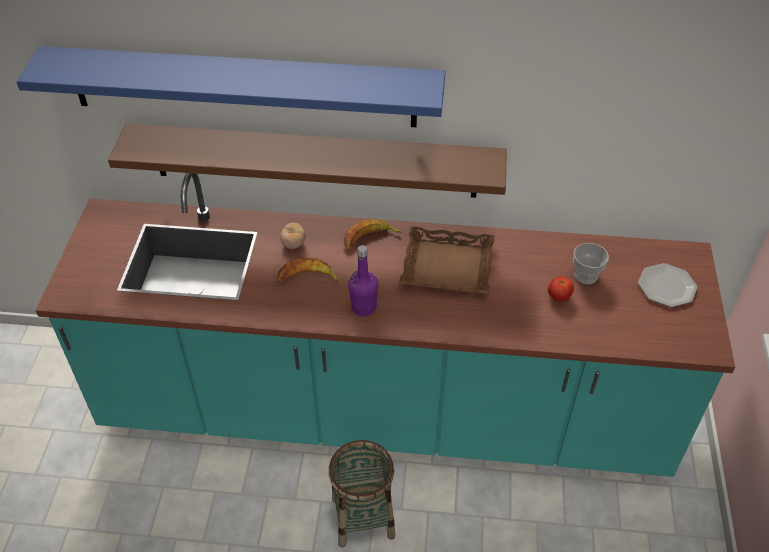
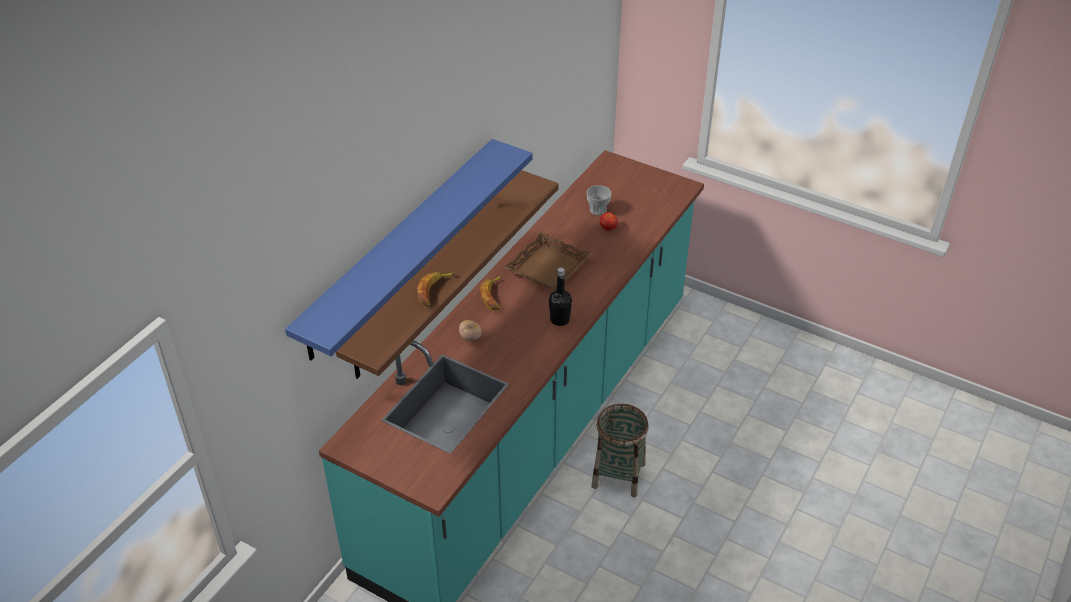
camera: 65 degrees left, 5 degrees down
banana [277,258,341,283] -> banana moved to [417,272,456,307]
purple bottle [348,245,378,316] -> black bottle [549,268,572,326]
plate [638,263,698,307] -> none

